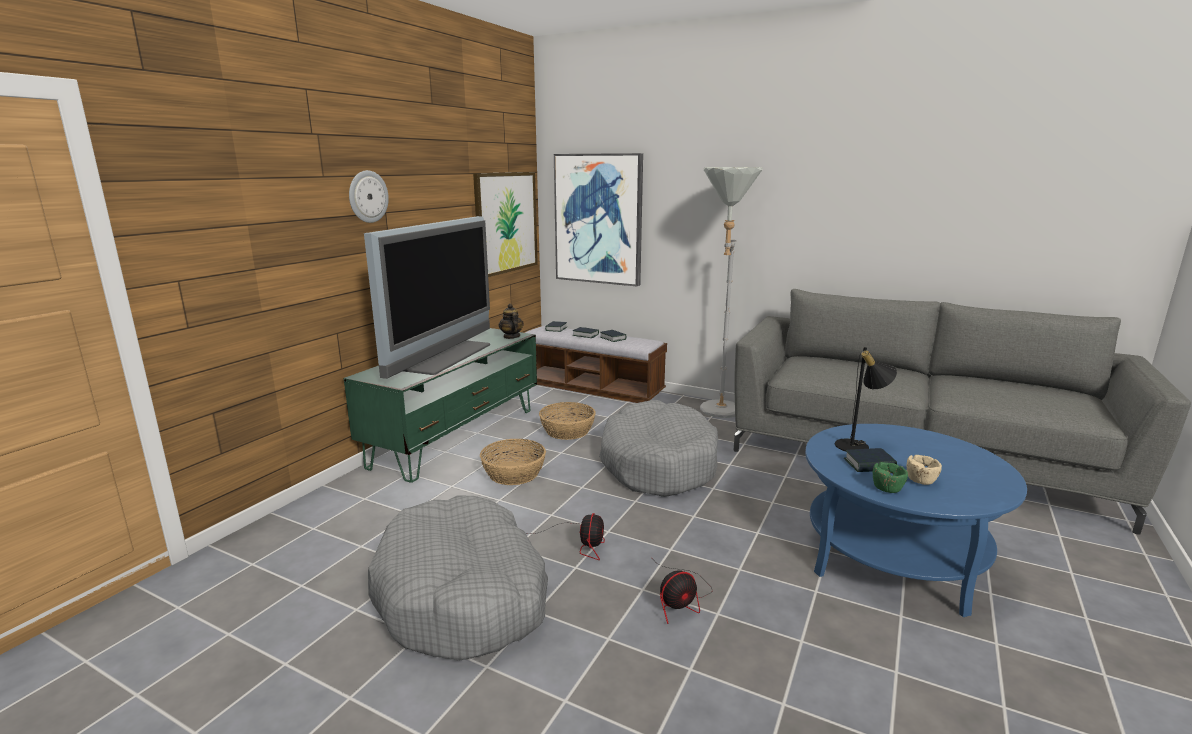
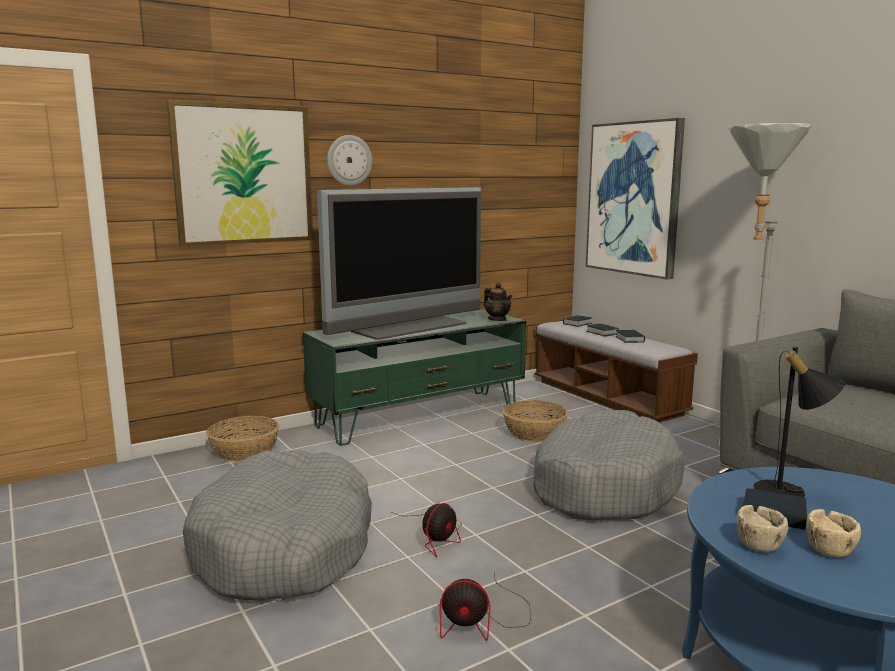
camera: 30 degrees right, 5 degrees down
picture [473,172,538,277] -> picture moved to [167,100,313,247]
basket [480,439,546,485] -> basket moved to [206,416,280,462]
teapot [499,304,524,339] -> teapot turned 135 degrees clockwise [484,283,512,321]
green bowl [873,462,908,493] -> beige bowl [737,505,788,552]

